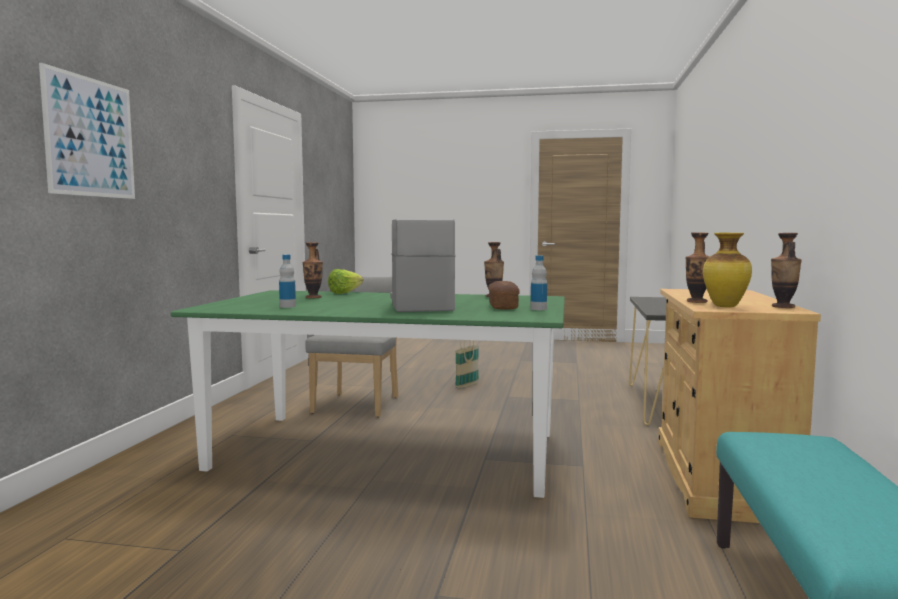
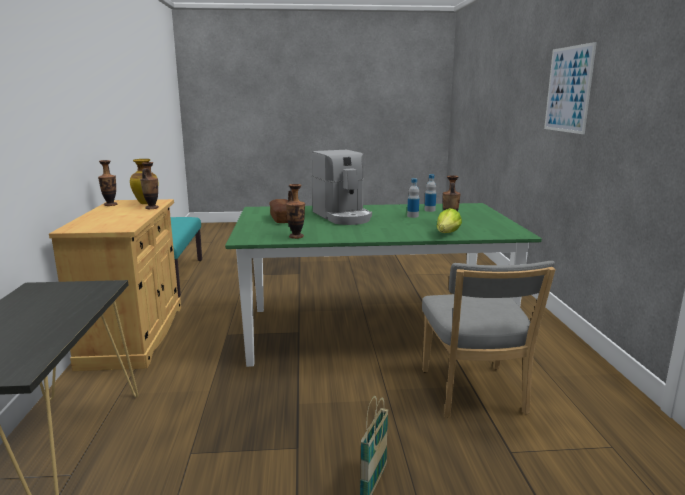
camera: 165 degrees right, 10 degrees up
bottle [531,256,547,310] -> bottle moved to [407,178,419,218]

